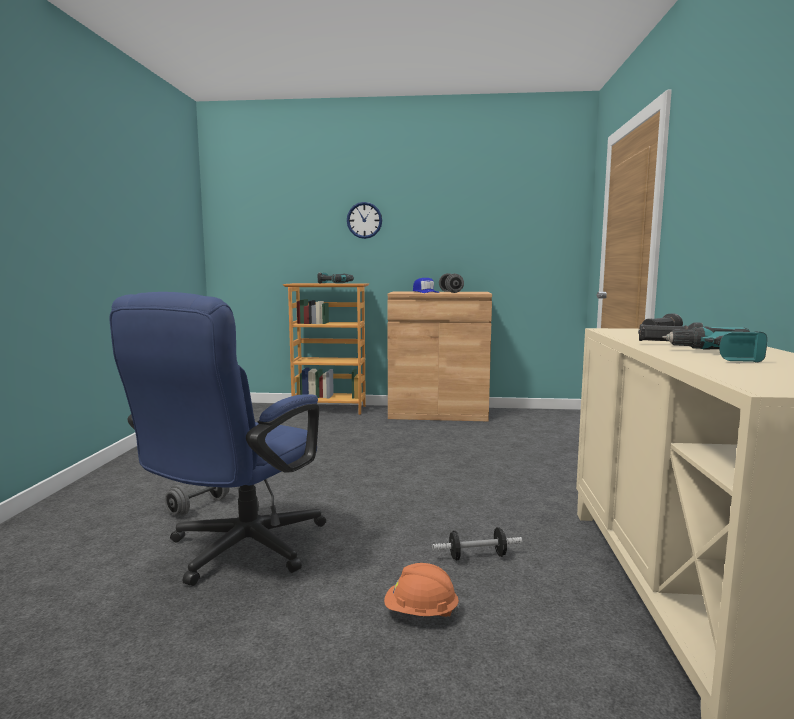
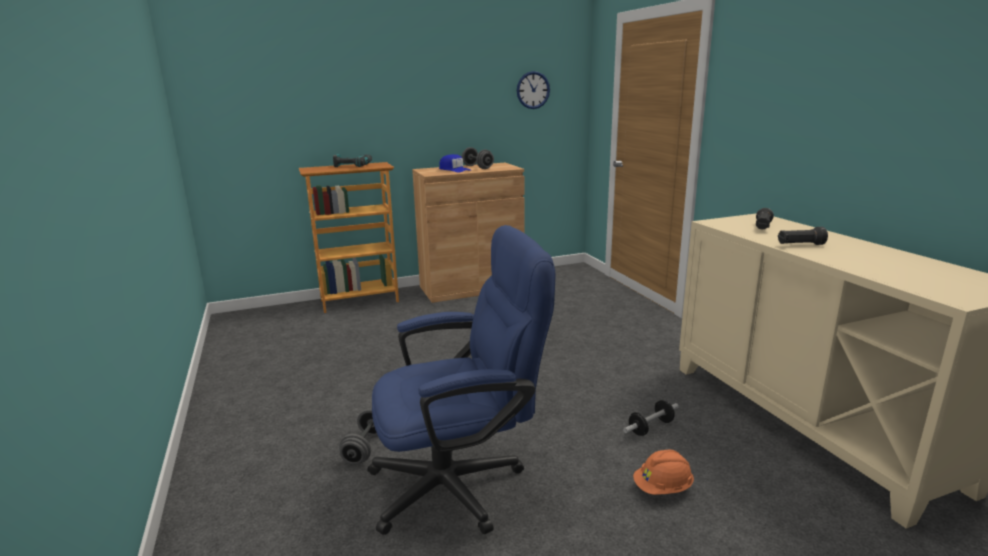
camera: 25 degrees left, 10 degrees up
blue office chair [109,292,326,586] -> blue office chair turned 105 degrees counterclockwise [367,225,555,535]
wall clock [347,202,382,239] -> wall clock moved to [517,71,550,109]
power drill [662,326,767,363] -> none

